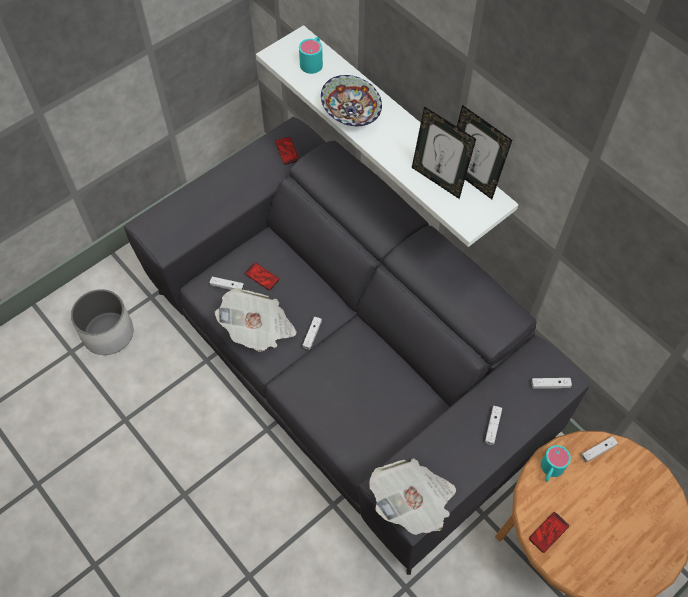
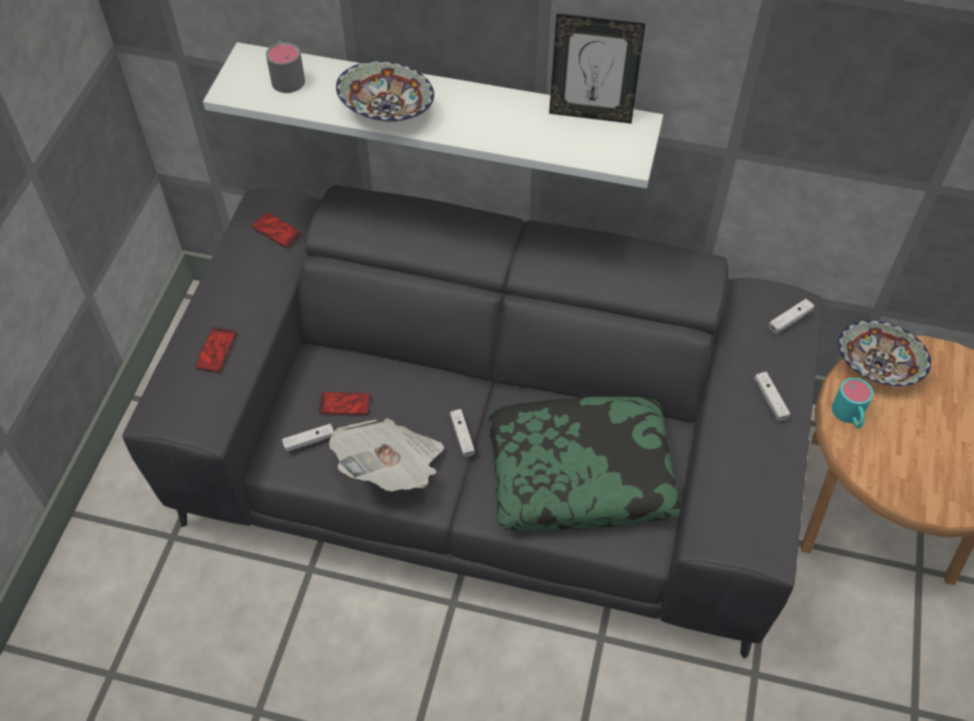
camera: 35 degrees left, 5 degrees down
white planter [71,289,133,355] -> none
turquoise mug [299,37,323,74] -> grey mug [266,40,305,93]
newspaper [369,458,456,535] -> none
picture frame [412,106,476,199] -> none
phone [529,512,569,553] -> phone moved to [195,327,236,373]
white game controller [581,436,618,463] -> bowl [838,321,931,386]
none -> pillow [487,397,681,530]

